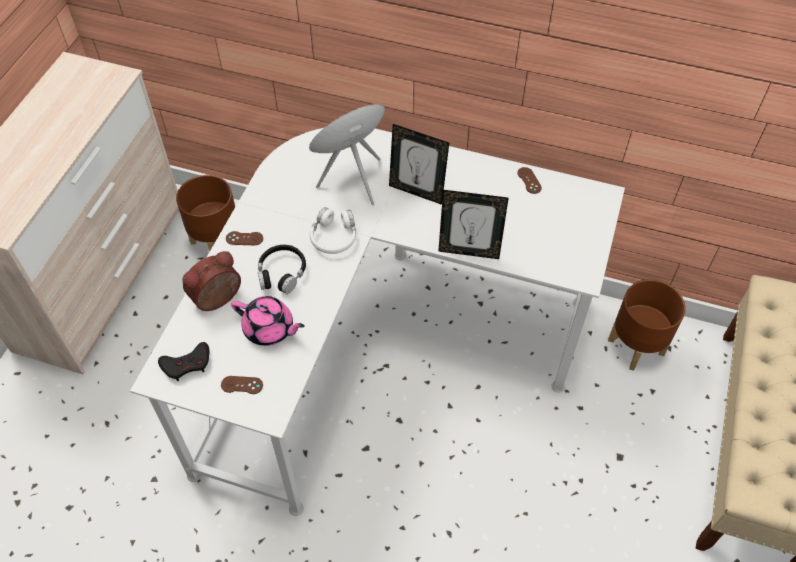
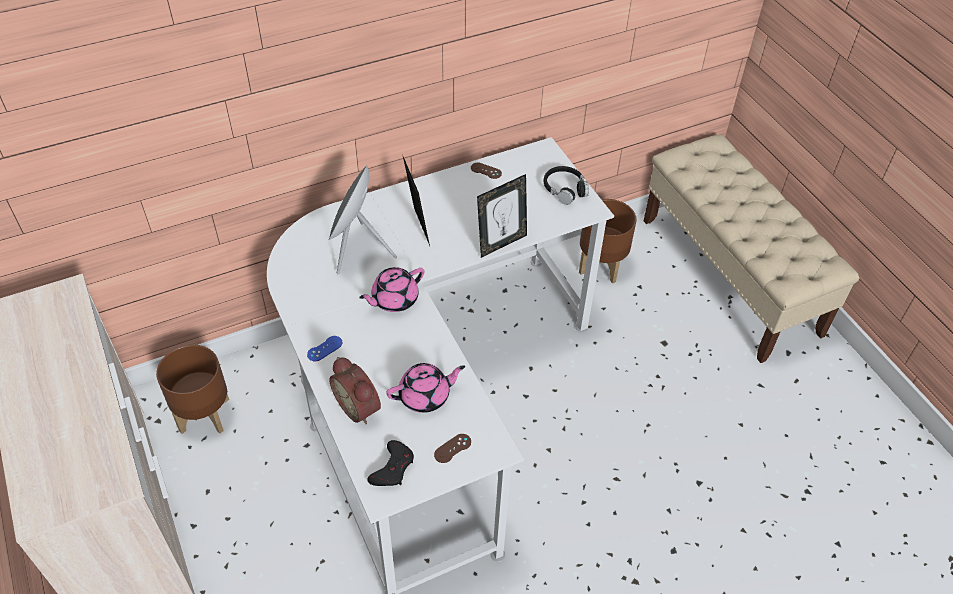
camera: 45 degrees left, 5 degrees down
alarm clock [182,251,241,311] -> alarm clock turned 45 degrees counterclockwise [329,357,381,424]
brown game controller [226,231,263,245] -> blue game controller [307,336,342,361]
black headphones [258,245,306,294] -> black headphones moved to [544,166,589,205]
white headphones [310,207,356,254] -> pink teapot [359,267,425,312]
picture frame [389,124,449,205] -> picture frame turned 90 degrees counterclockwise [402,154,430,246]

